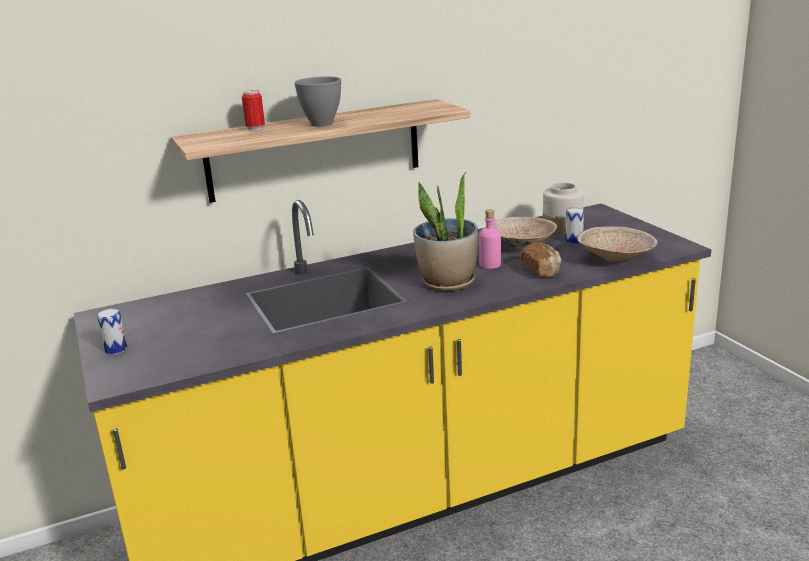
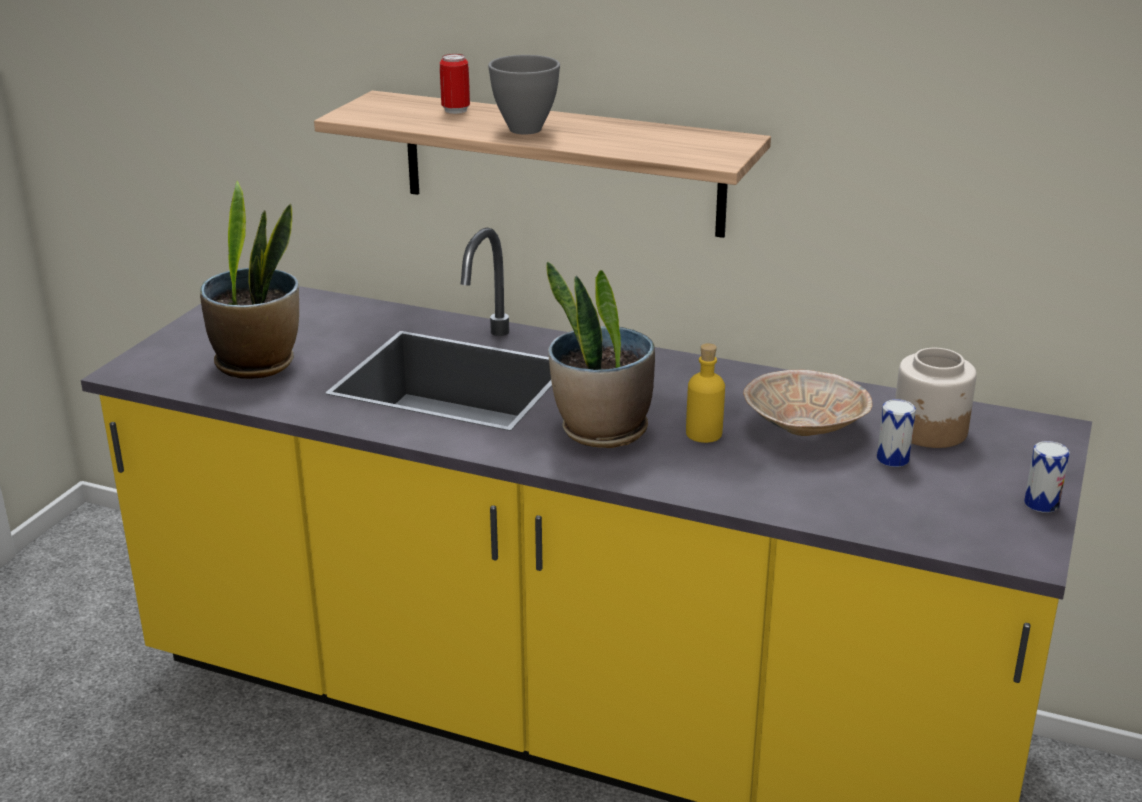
camera: 45 degrees right, 5 degrees up
can [97,308,127,354] -> can moved to [1024,441,1070,513]
pink bottle [479,209,501,269] -> yellow bottle [686,343,725,443]
bread [520,242,561,277] -> none
beige bowl [578,226,658,262] -> none
none -> potted plant [200,181,299,379]

